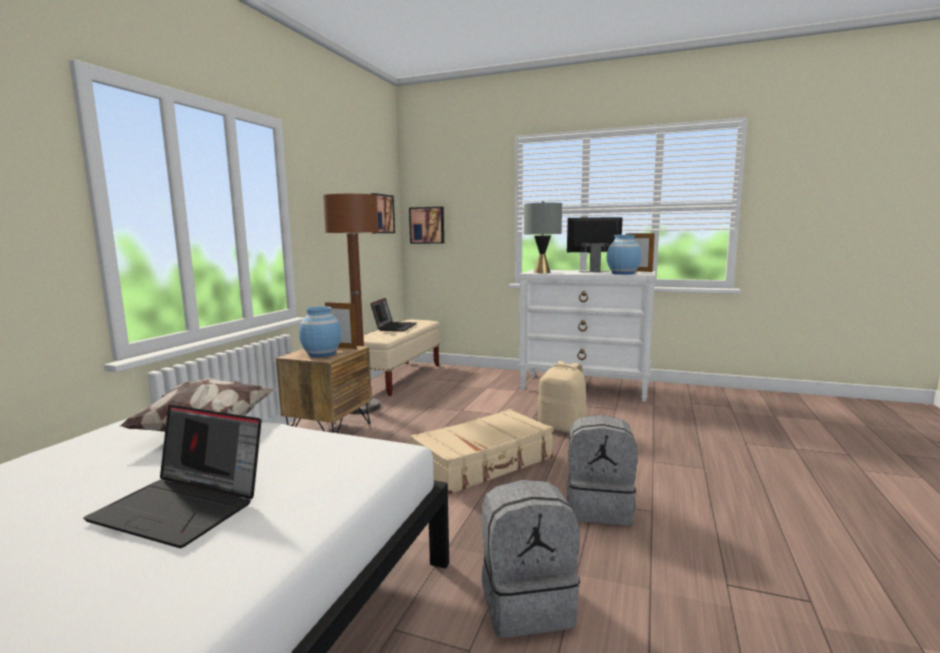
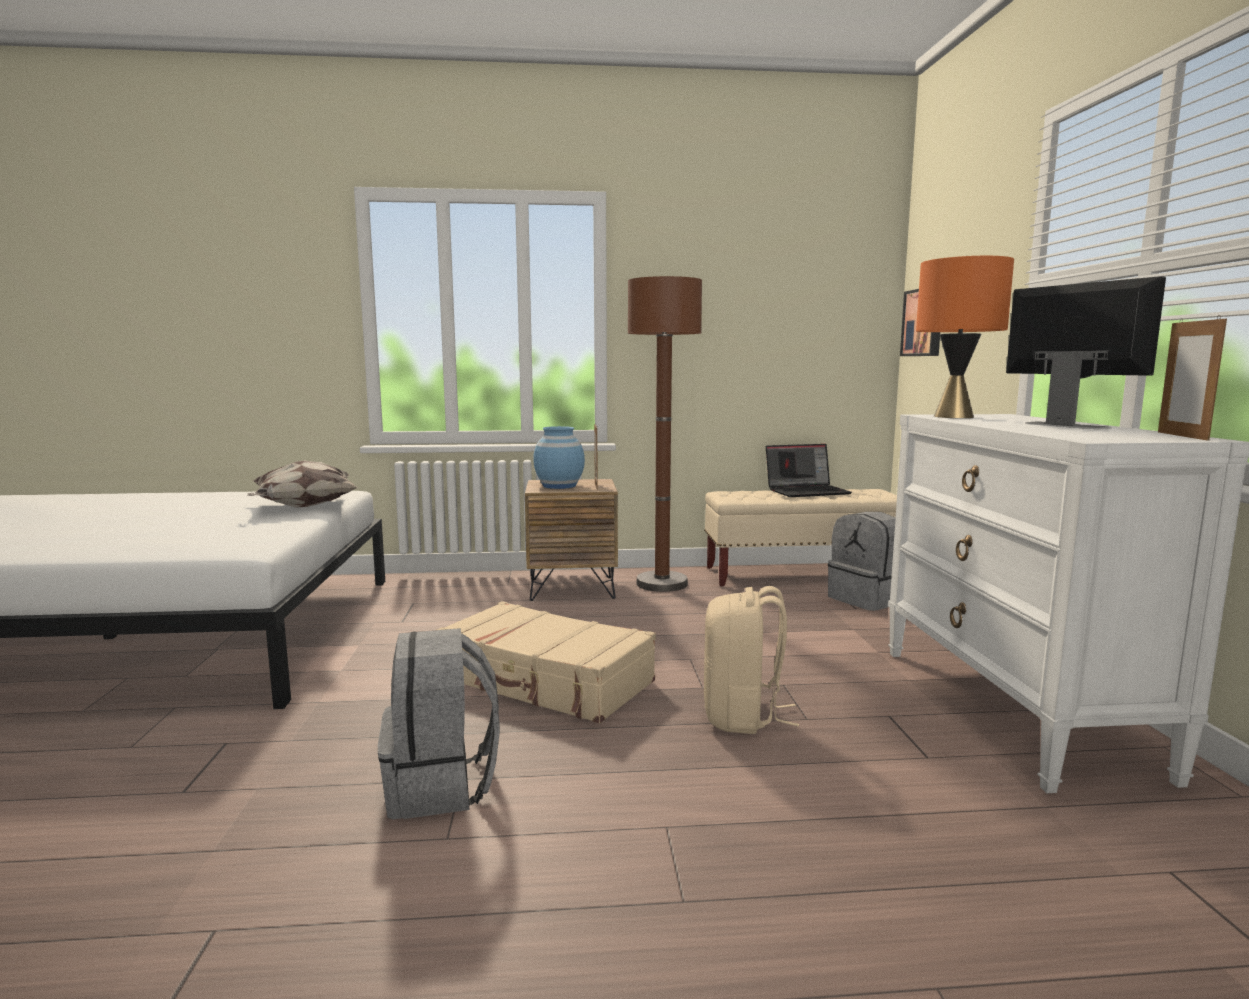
camera: 65 degrees right, 0 degrees up
laptop [83,405,262,548] -> none
picture [370,193,395,233] -> none
grey backpack [481,480,580,637] -> grey backpack moved to [828,512,896,611]
grey table lamp [524,201,562,273] -> orange table lamp [916,256,1014,418]
blue vase [607,235,641,275] -> none

